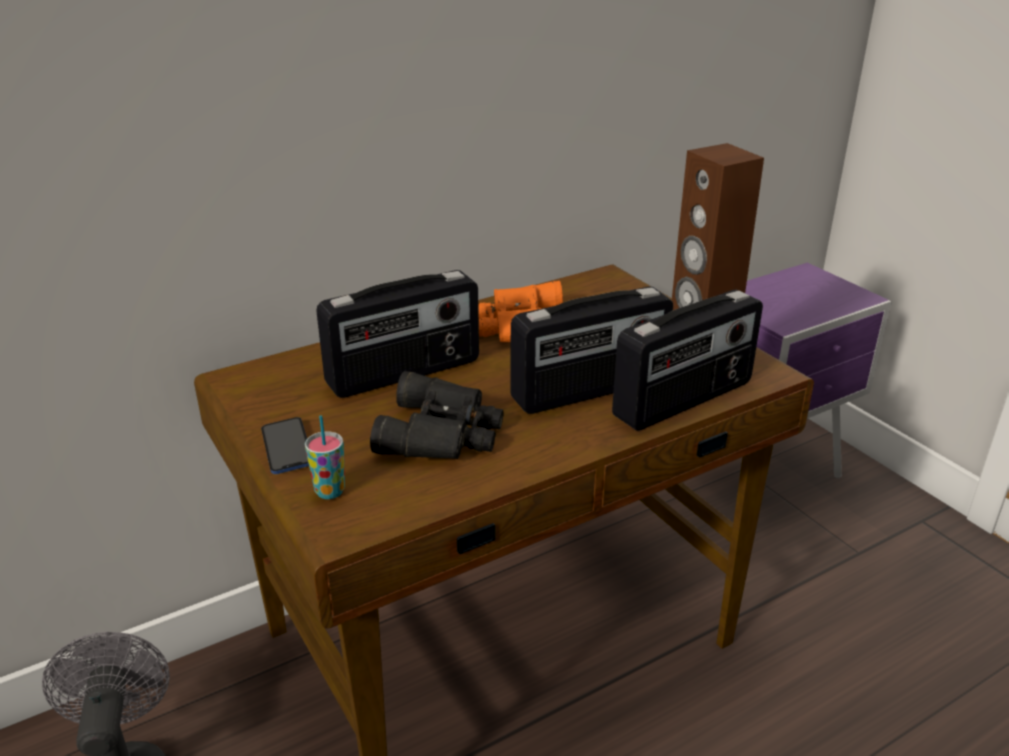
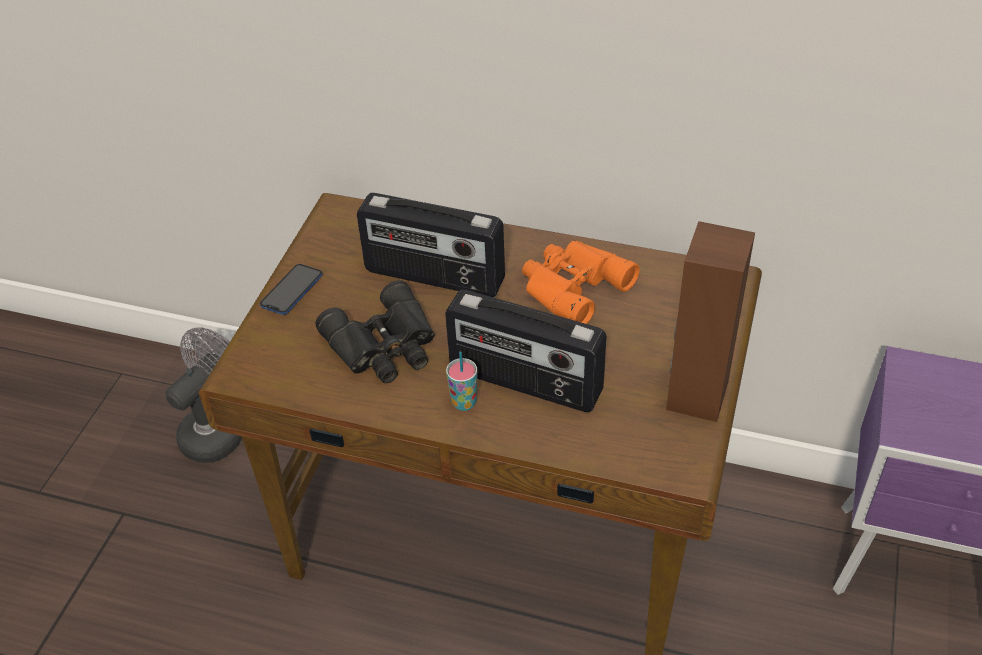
camera: 50 degrees right, 15 degrees up
cup [305,415,345,499] -> cup moved to [446,351,477,411]
radio [612,290,763,431] -> none

